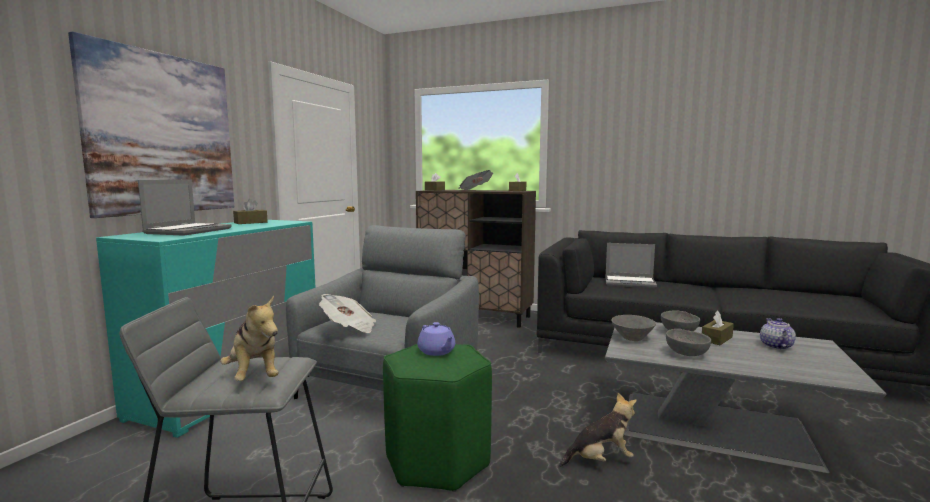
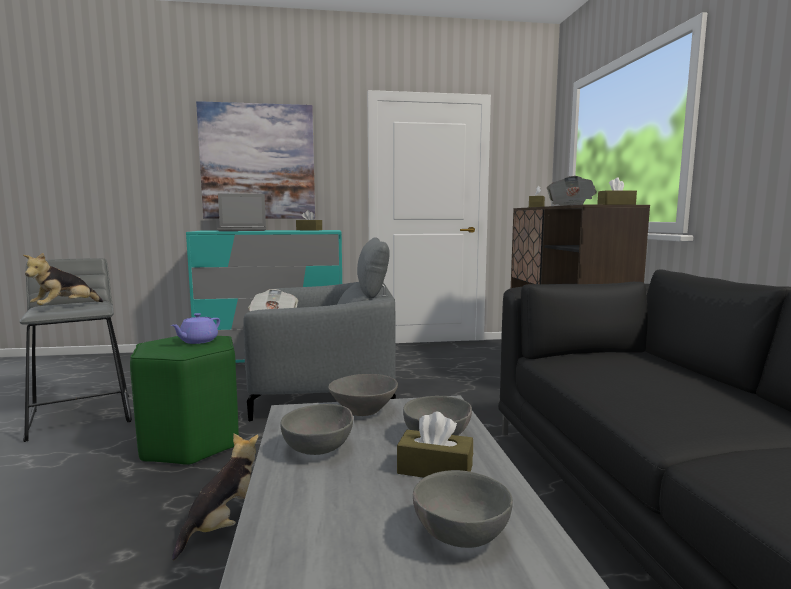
camera: 60 degrees right, 0 degrees up
plush toy [559,393,637,467] -> plush toy turned 105 degrees counterclockwise [172,433,259,560]
laptop [606,243,657,288] -> none
teapot [760,318,796,350] -> grey bowl [413,470,513,548]

